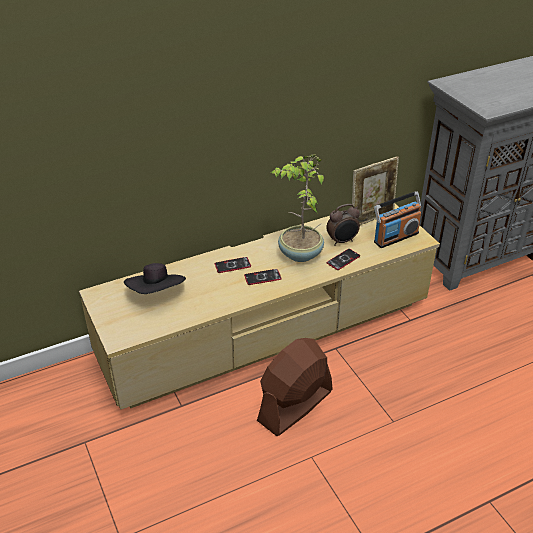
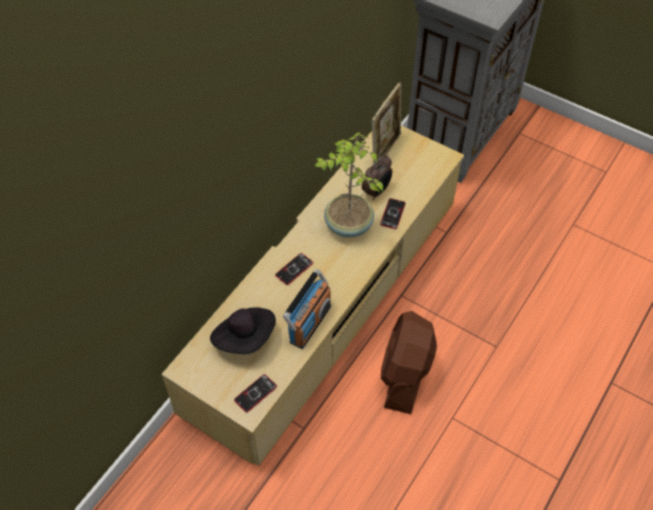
camera: 30 degrees left, 15 degrees up
phone [244,269,282,285] -> phone moved to [234,374,277,412]
radio [374,191,422,248] -> radio moved to [283,269,331,349]

